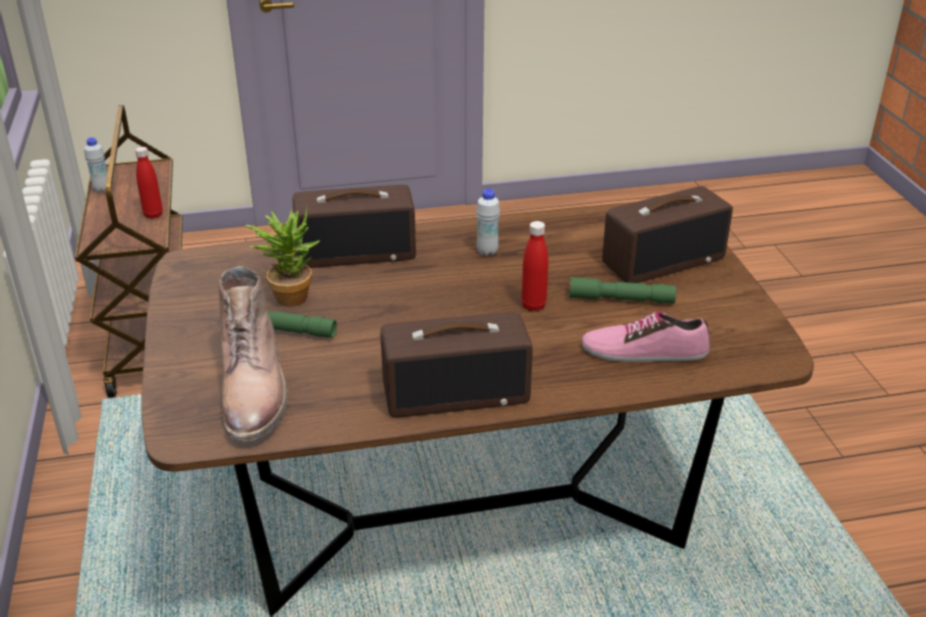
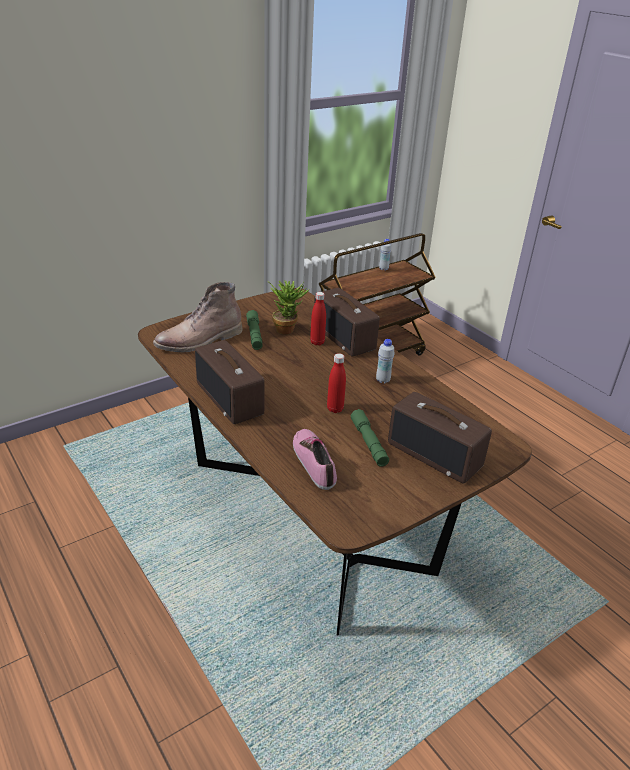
camera: 65 degrees right, 0 degrees up
red bottle [135,147,163,219] -> red bottle moved to [310,292,326,345]

